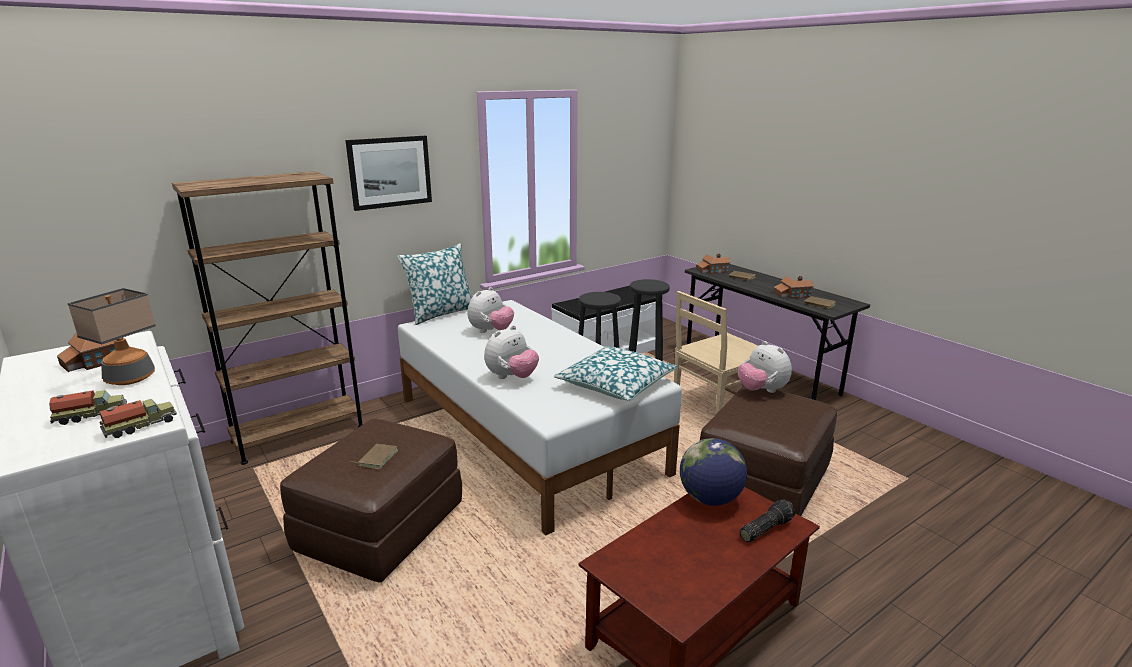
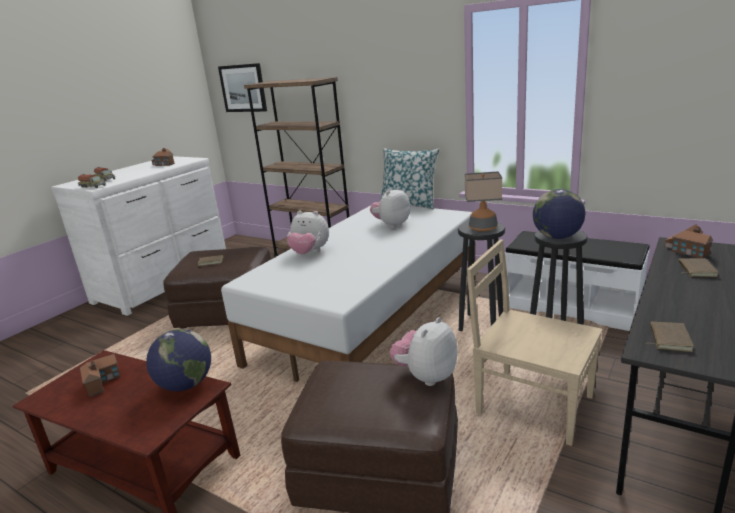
camera: 70 degrees right, 0 degrees up
table lamp [67,288,156,385] -> table lamp moved to [465,171,502,232]
picture [345,136,432,211] -> picture moved to [218,63,267,112]
plush toy [468,287,514,333] -> plush toy turned 120 degrees clockwise [370,187,410,228]
pillow [554,347,678,401] -> none
flashlight [740,499,795,542] -> none
toy house [773,276,814,299] -> toy house moved to [80,354,120,397]
none -> globe [533,189,585,239]

